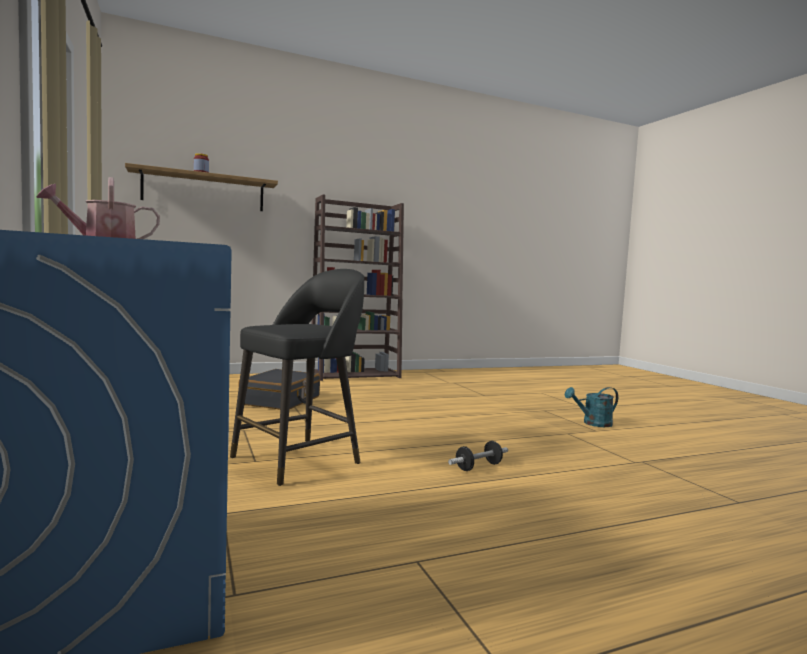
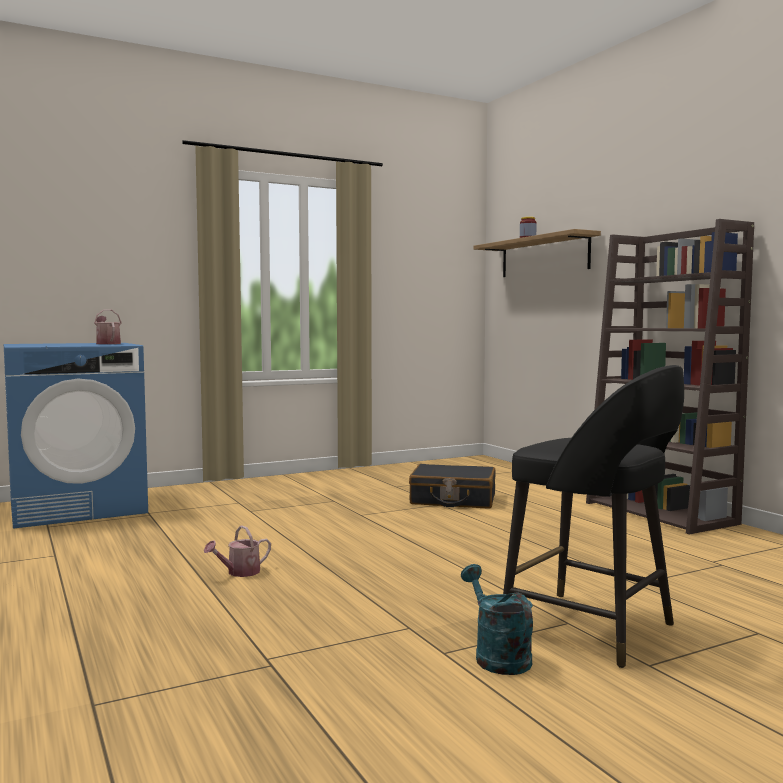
camera: 85 degrees right, 0 degrees up
black stool [230,269,364,486] -> black stool moved to [503,365,684,668]
dumbbell [448,441,508,471] -> watering can [204,526,271,577]

